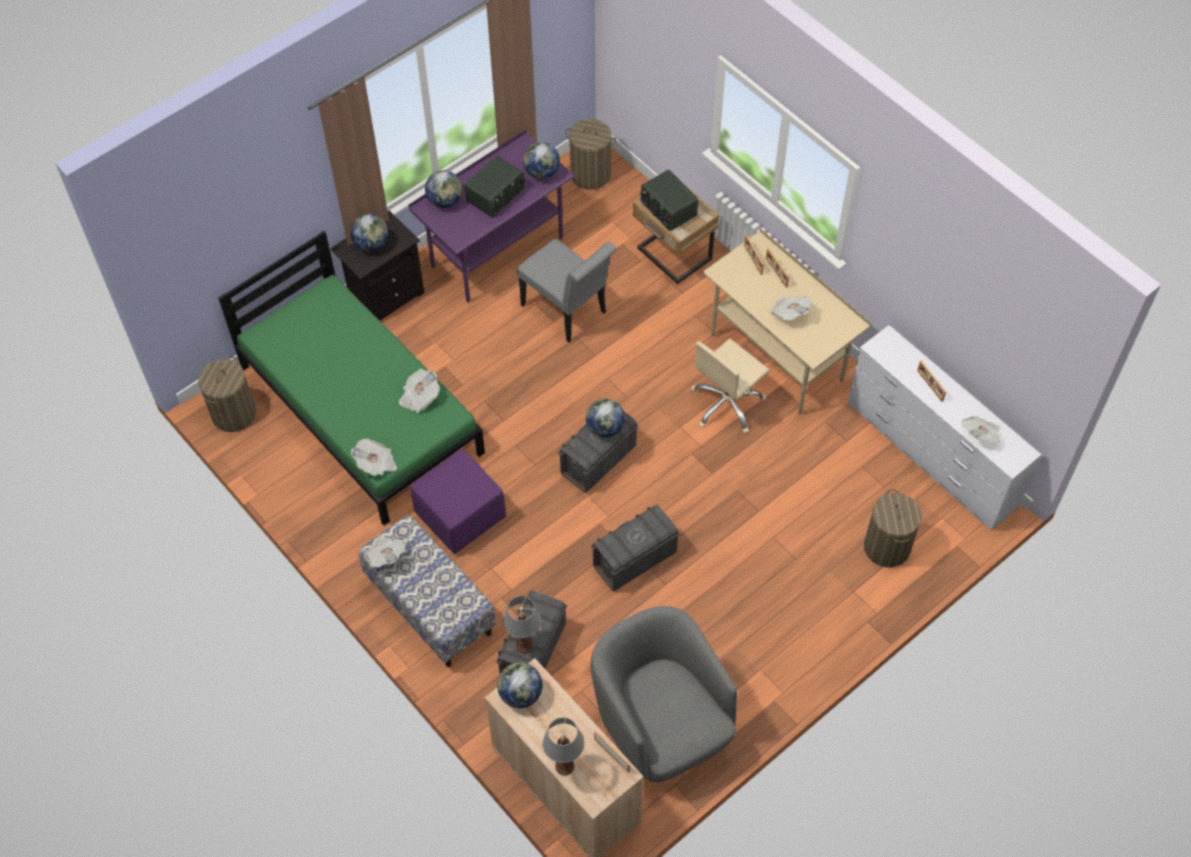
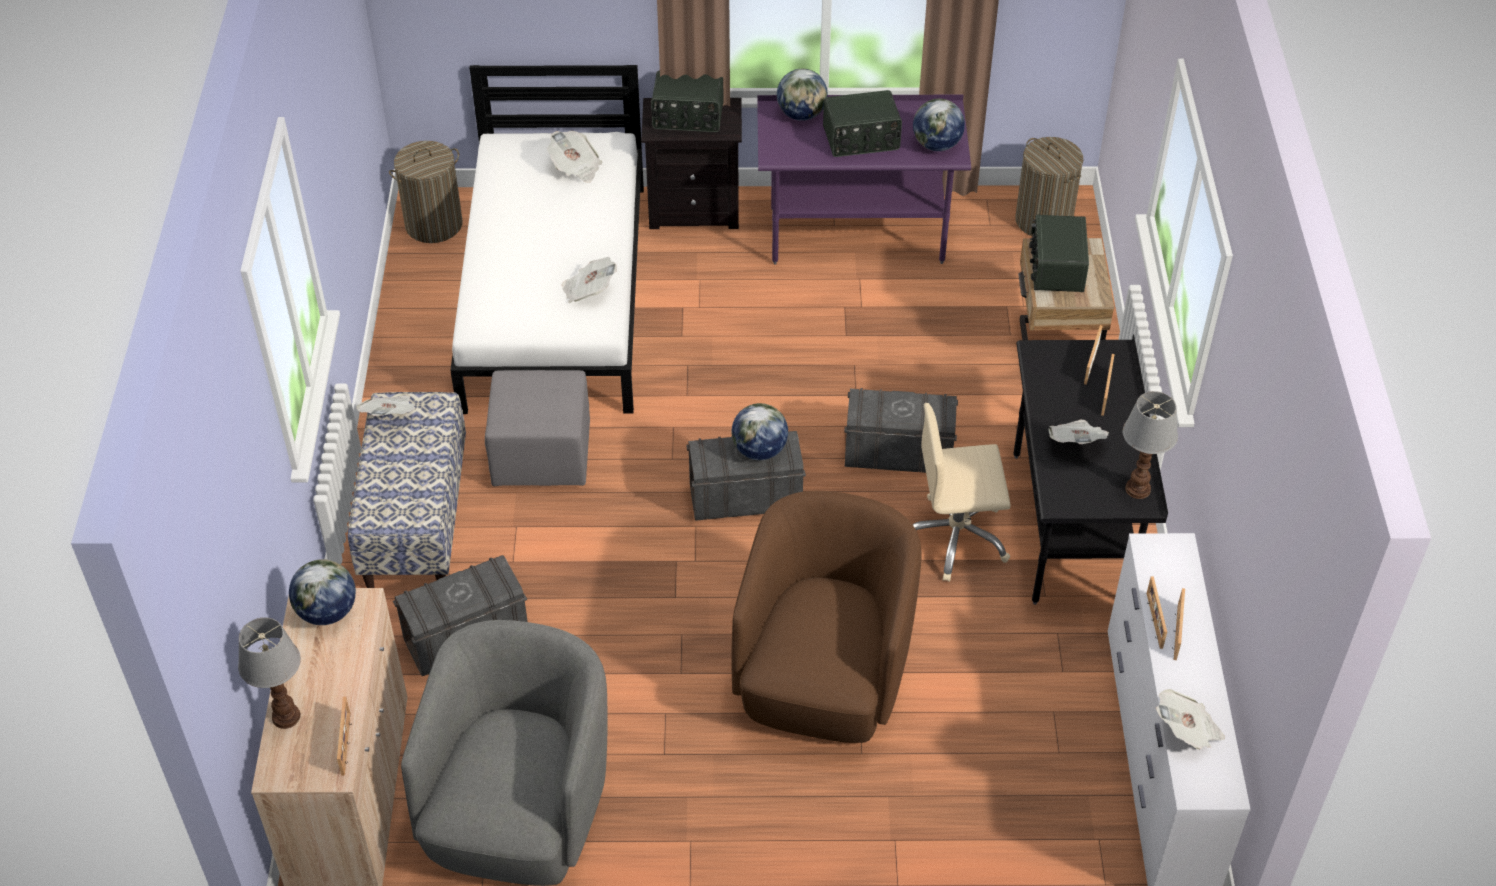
camera: 40 degrees right, 10 degrees down
green bed [218,231,485,525] -> white bed [450,65,644,414]
globe [350,214,388,252] -> radio [651,70,724,132]
newspaper [351,438,397,476] -> newspaper moved to [547,131,602,183]
purple ottoman [410,449,506,554] -> grey ottoman [485,370,590,486]
table lamp [503,596,541,654] -> table lamp moved to [1123,391,1178,499]
grey chair [517,239,617,343] -> none
grey storage box [591,505,680,592] -> grey storage box moved to [844,388,958,473]
beige desk [703,228,871,414] -> black desk [1013,334,1168,605]
laundry basket [864,489,922,567] -> none
none -> brown armchair [731,491,922,743]
none -> picture frame [1147,576,1167,649]

